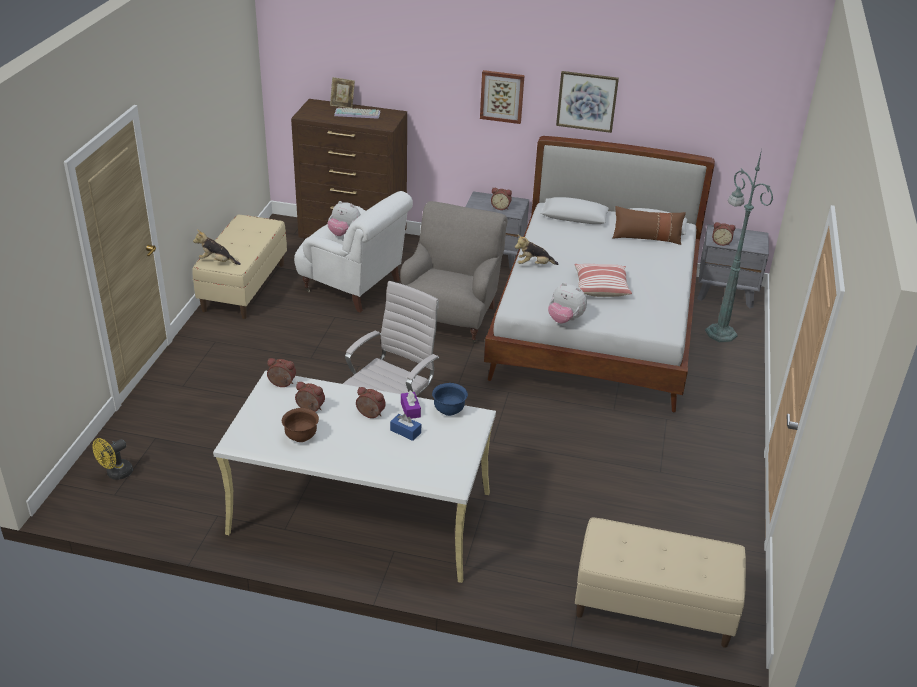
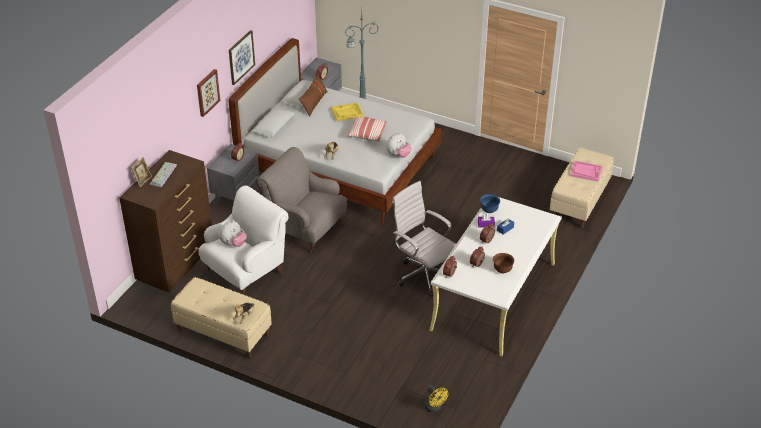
camera: 75 degrees left, 5 degrees up
none -> yellow tray [331,103,363,121]
none -> pink tray [570,161,602,181]

